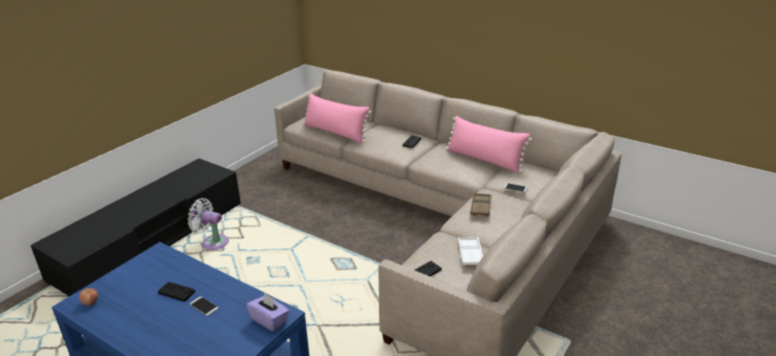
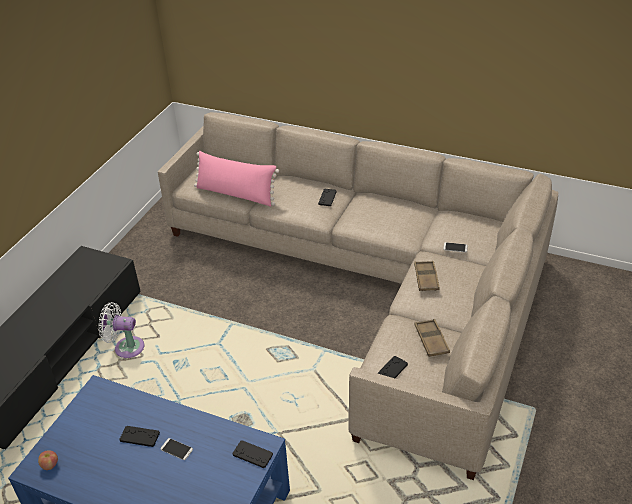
camera: 10 degrees left, 10 degrees up
purple tissue box [246,292,289,331] -> black game controller [232,440,273,468]
pink pillow [446,116,532,173] -> none
white tray [458,237,483,266] -> brown tray [414,319,450,357]

